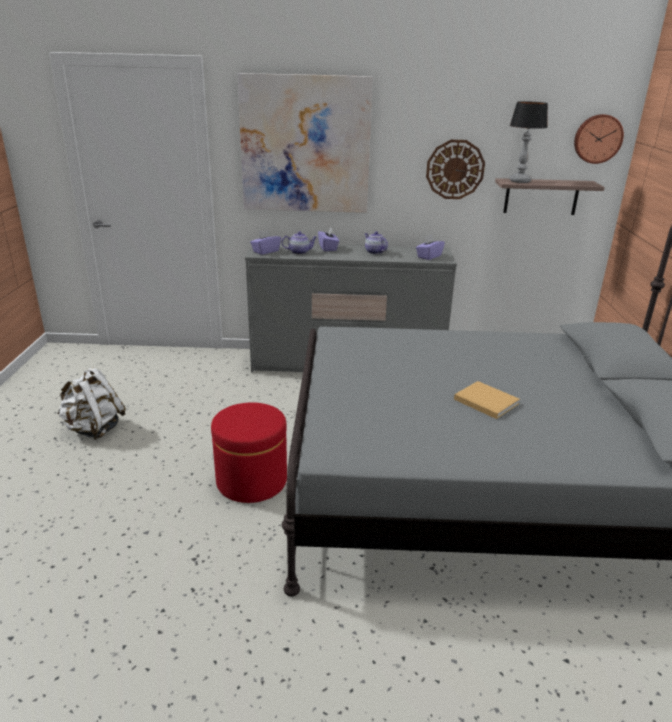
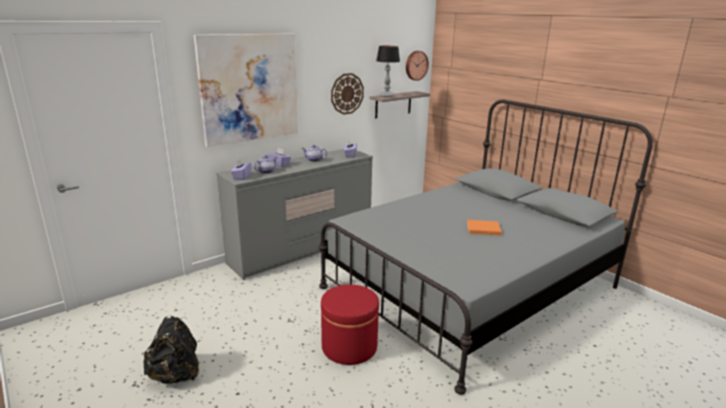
camera: 40 degrees left, 5 degrees down
white backpack [57,367,126,440] -> black backpack [142,316,199,384]
beige book [454,381,520,419] -> orange book [467,220,502,235]

